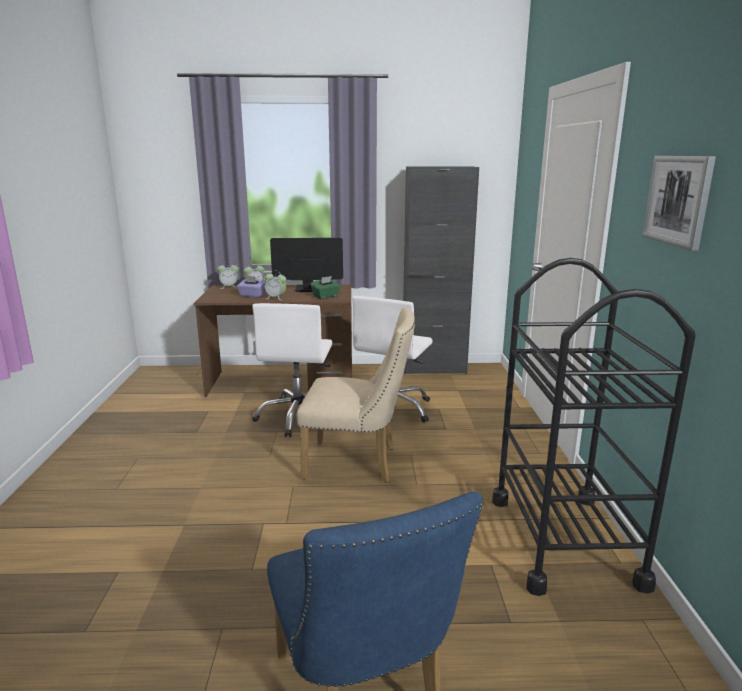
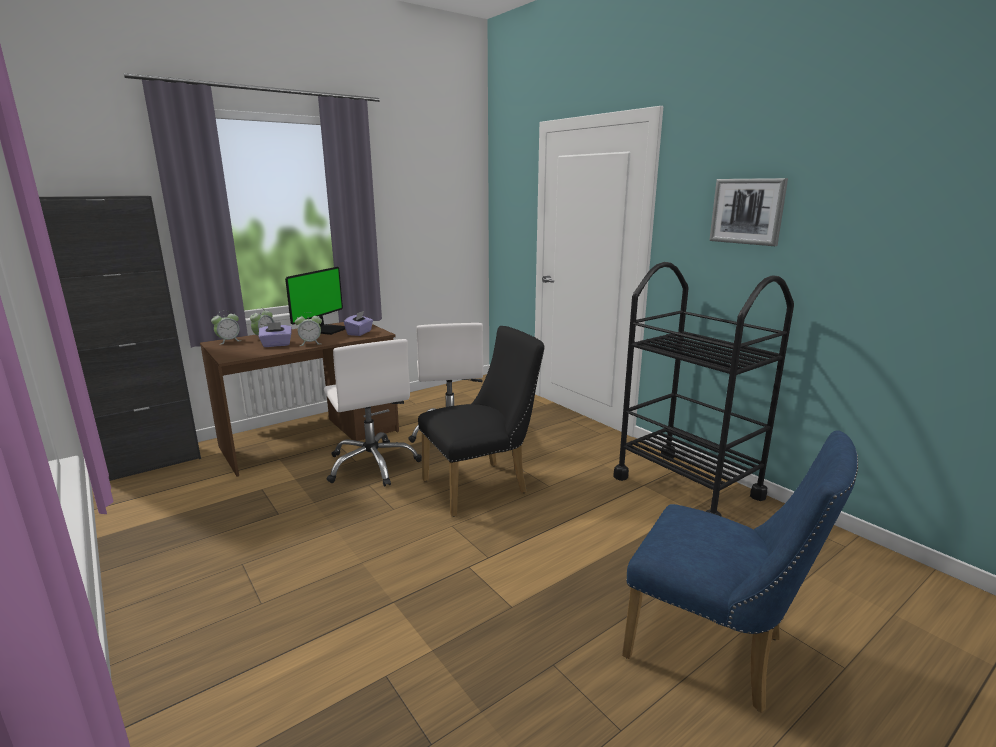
camera: 35 degrees left, 0 degrees up
monitor [270,238,343,292] -> monitor turned 150 degrees clockwise [285,267,345,335]
beige chair [297,307,415,482] -> black chair [418,326,545,517]
green tissue box [310,276,340,299] -> purple tissue box [344,311,373,336]
black cabinet [403,166,479,375] -> black cabinet moved to [39,195,201,481]

